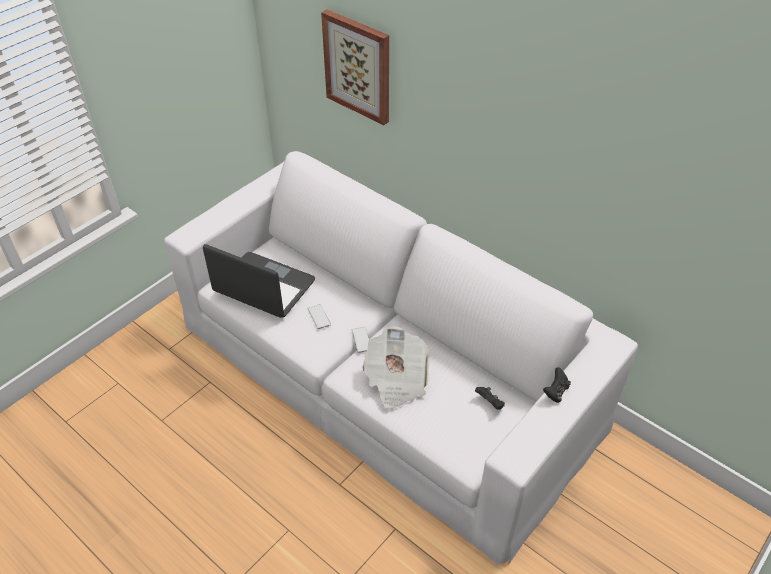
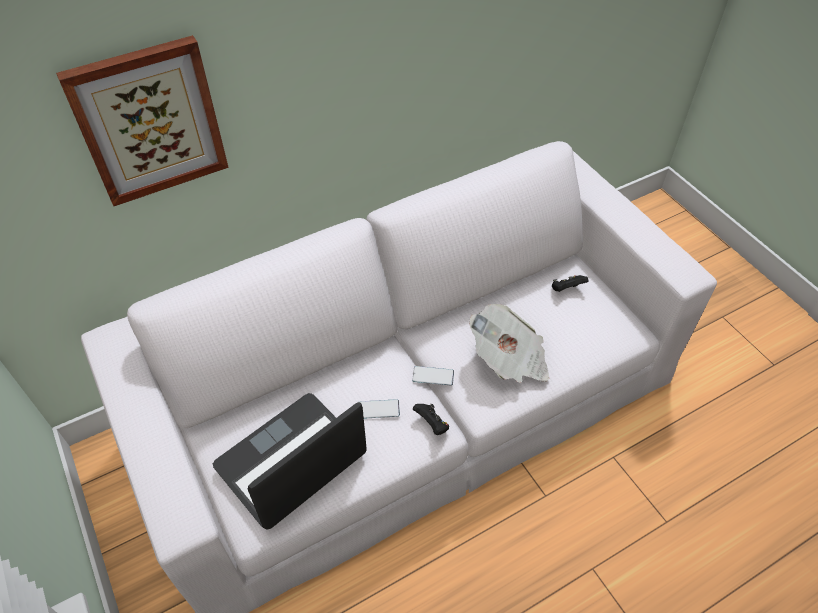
camera: 70 degrees left, 5 degrees up
black game controller [543,367,571,403] -> black game controller moved to [413,404,449,435]

